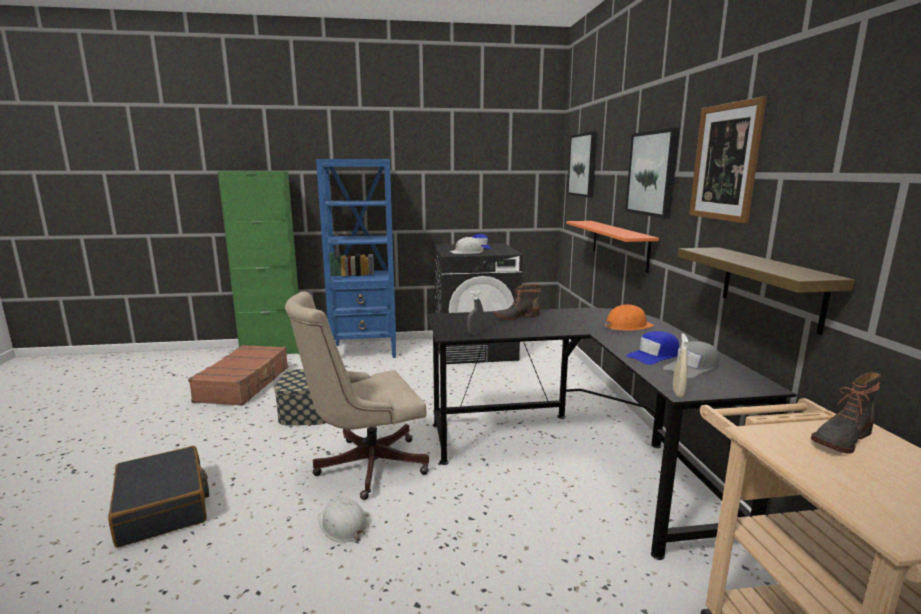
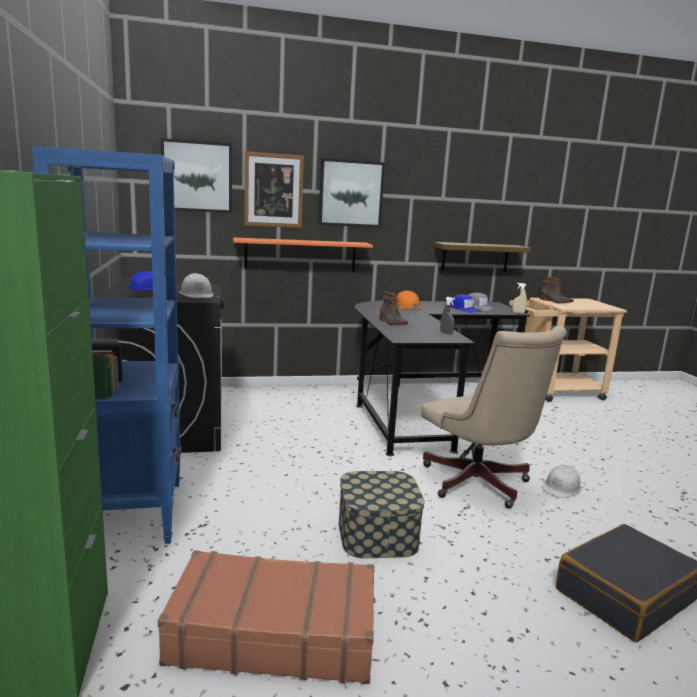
camera: 95 degrees left, 0 degrees up
picture [689,96,767,224] -> picture moved to [244,151,304,228]

